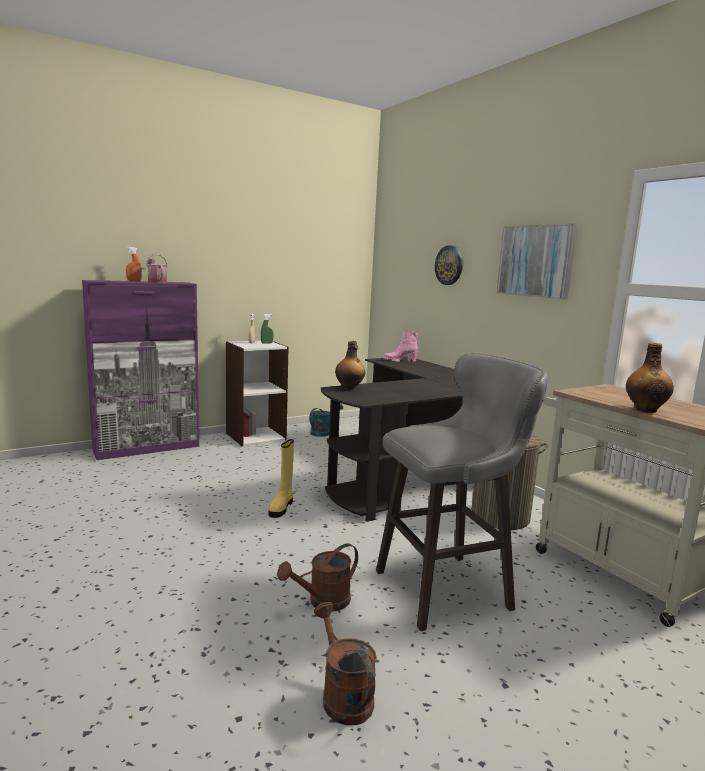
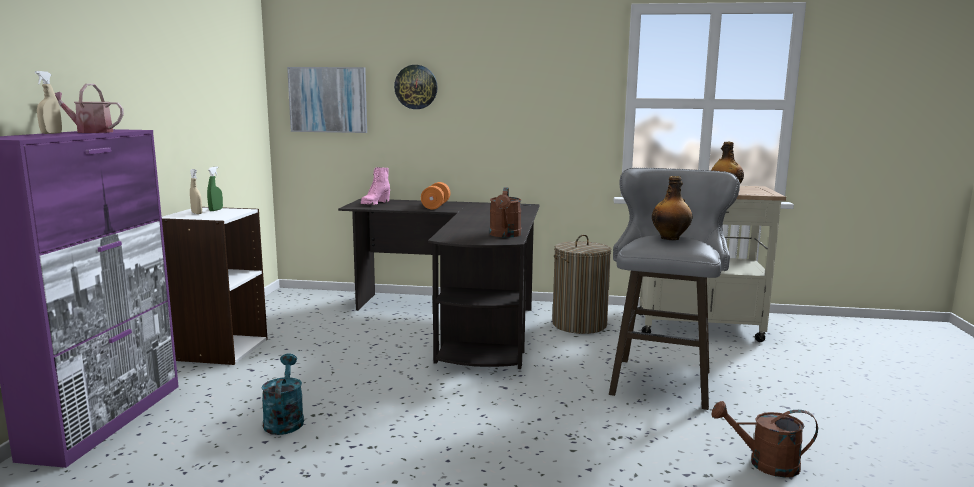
camera: 50 degrees left, 0 degrees up
orange spray bottle [126,247,142,281] -> beige spray bottle [35,71,62,134]
yellow boot [268,439,294,518] -> none
brown watering can [277,543,358,612] -> brown watering can moved to [490,187,522,238]
turquoise watering can [309,403,343,437] -> turquoise watering can moved to [262,354,304,435]
bottle [335,341,365,390] -> bottle moved to [652,176,693,240]
picture [497,223,578,299] -> picture moved to [287,67,367,133]
none -> orange dumbbell [421,182,450,209]

